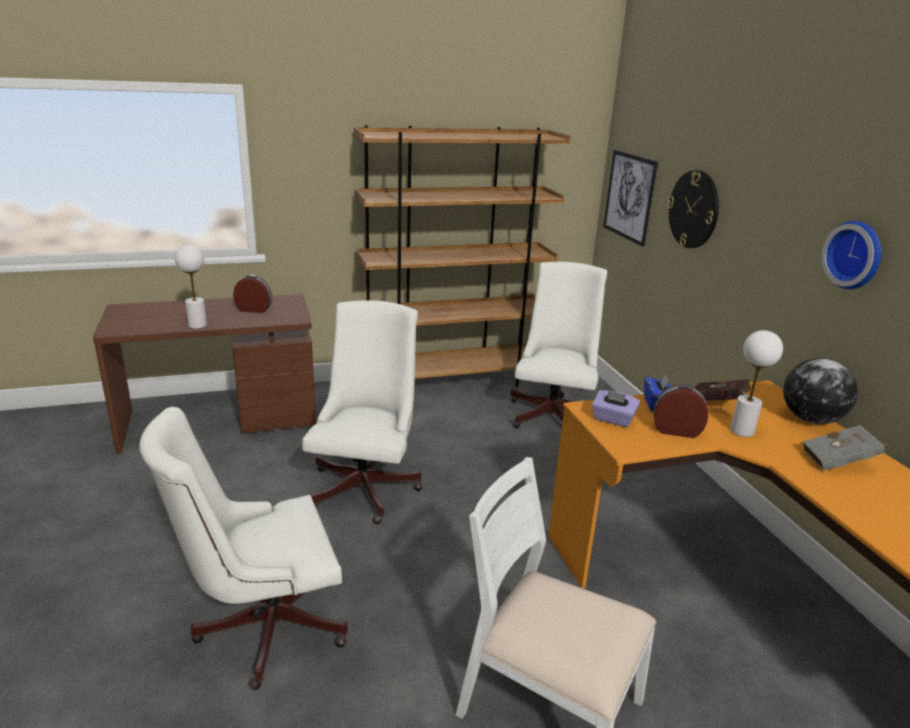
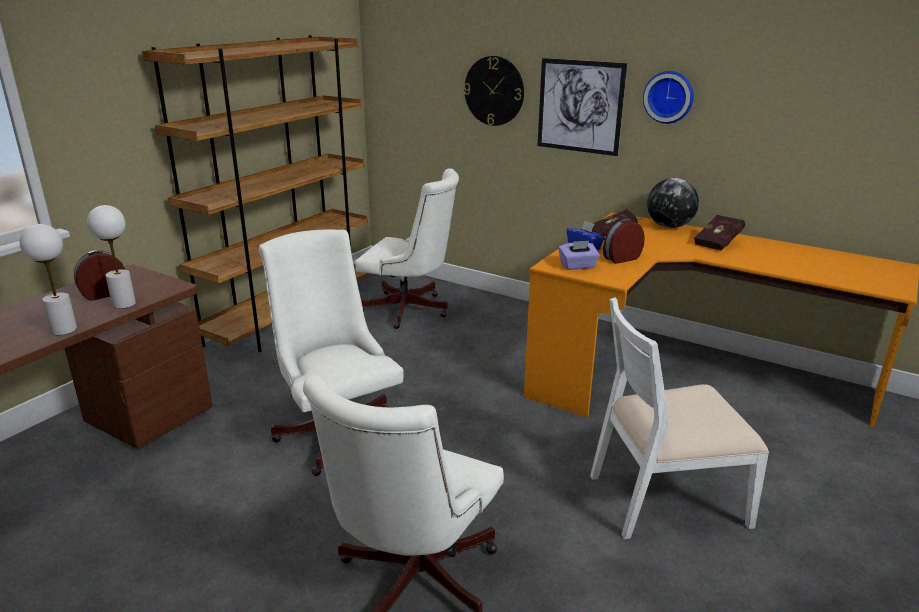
camera: 40 degrees left, 0 degrees up
white office chair [510,262,607,428] -> white office chair turned 135 degrees clockwise [355,168,459,329]
picture [603,150,658,247] -> picture moved to [537,58,627,156]
white table lamp [730,330,783,437] -> white table lamp moved to [87,205,136,309]
grey book [803,425,887,470] -> red book [694,215,745,251]

